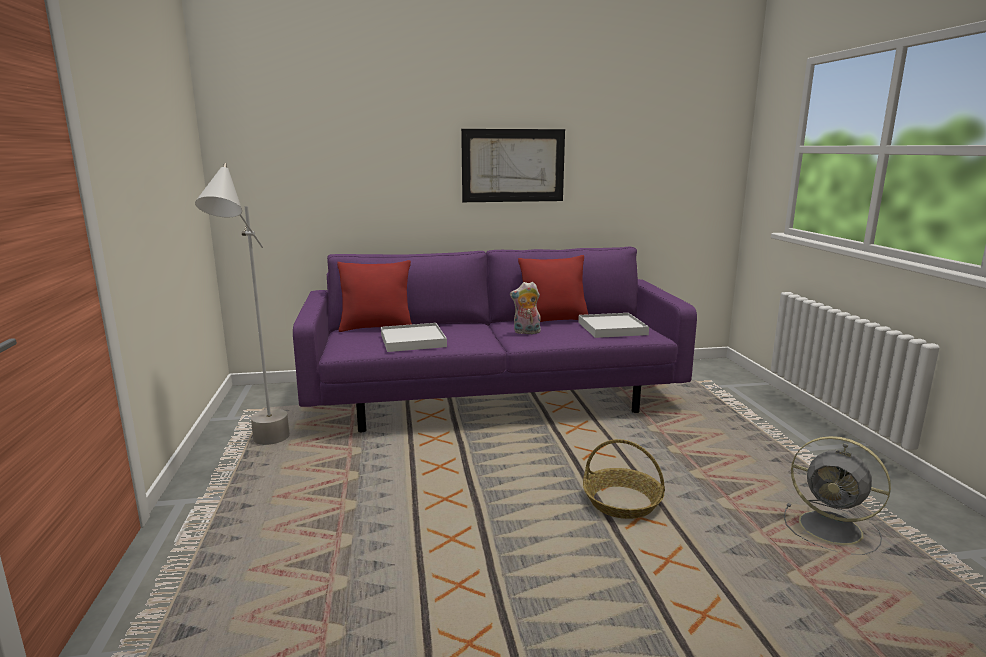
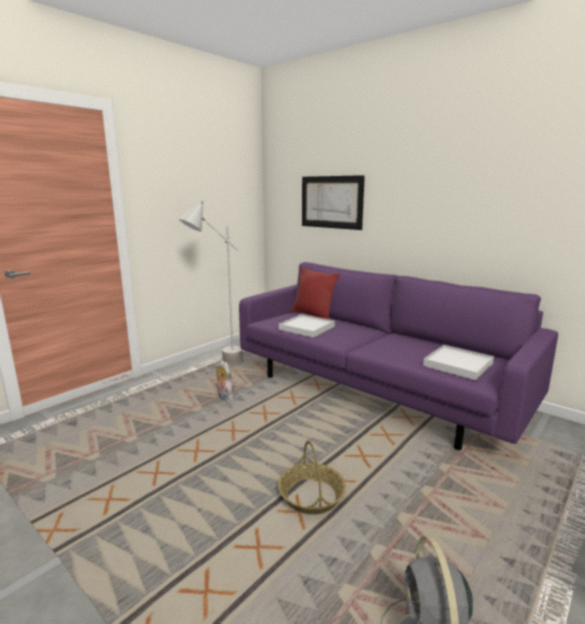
camera: 50 degrees right, 0 degrees up
picture [461,129,565,202] -> picture moved to [302,175,365,230]
plush toy [510,282,541,334] -> plush toy moved to [216,360,234,401]
red pillow [518,255,588,322] -> none

